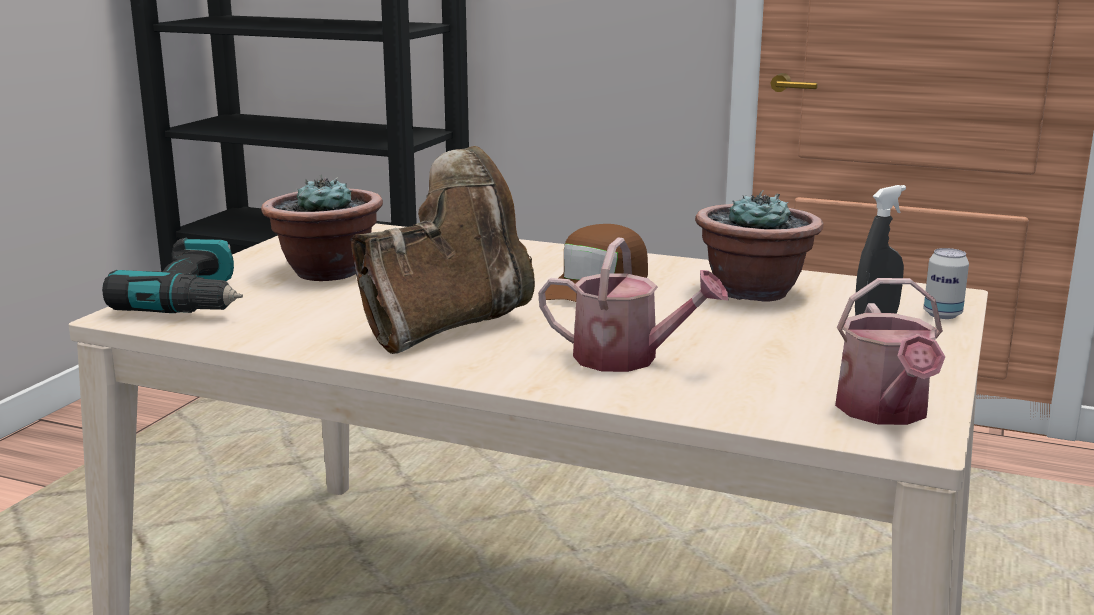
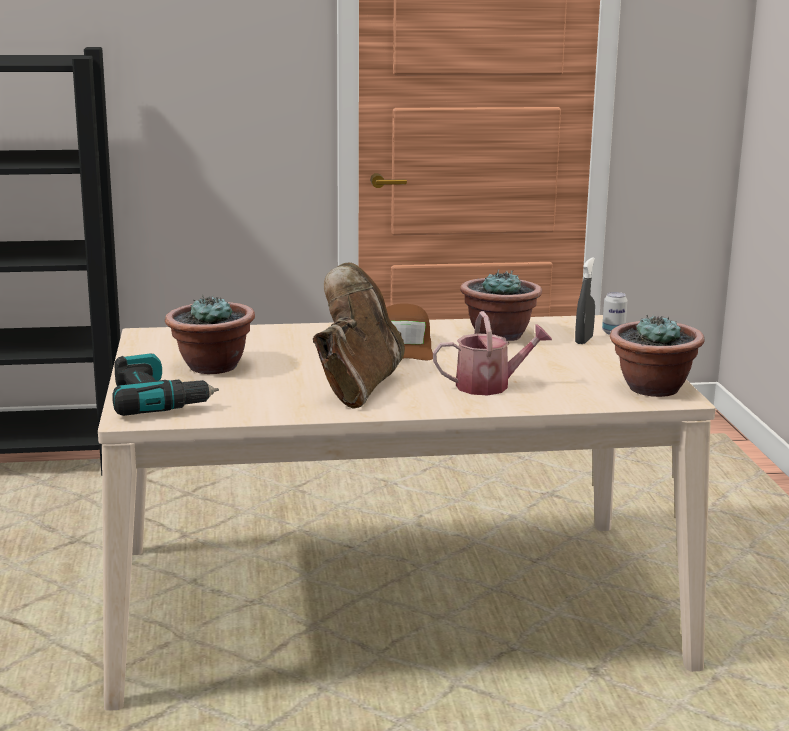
camera: 30 degrees left, 0 degrees up
watering can [835,278,945,425] -> potted plant [610,314,705,397]

